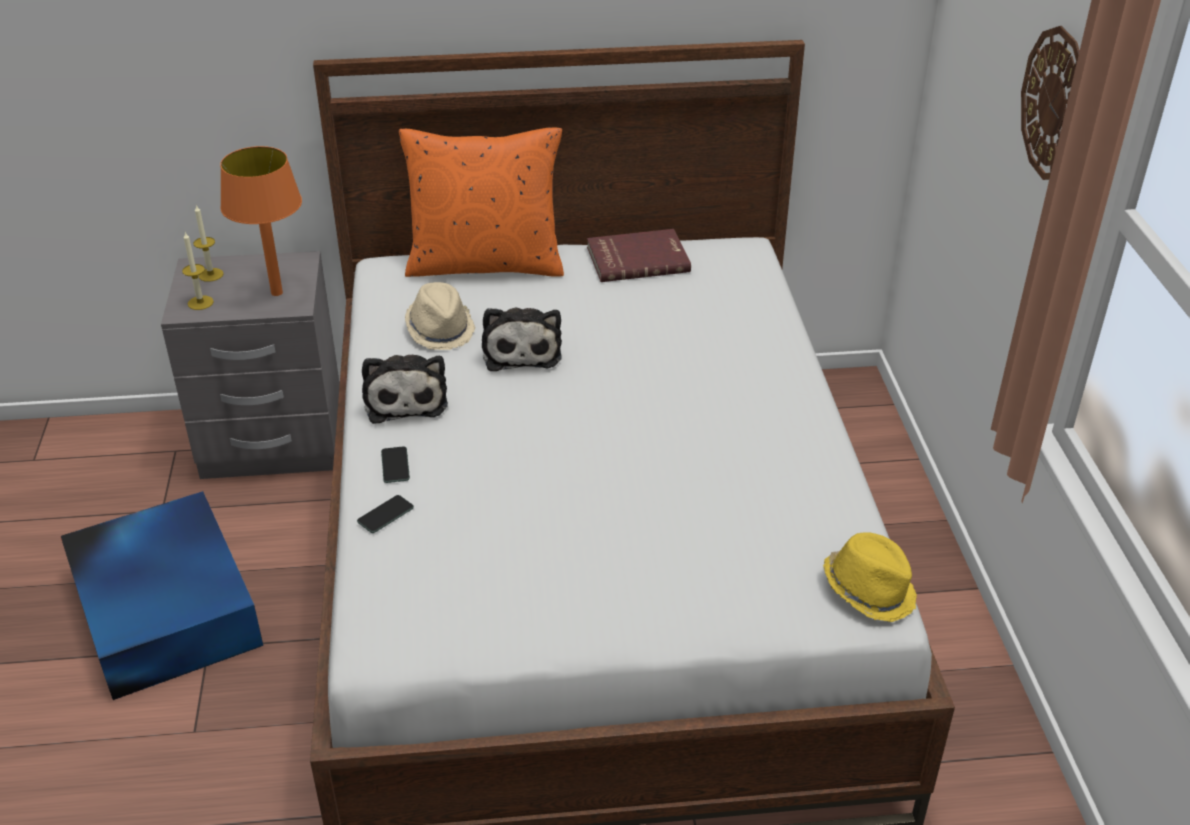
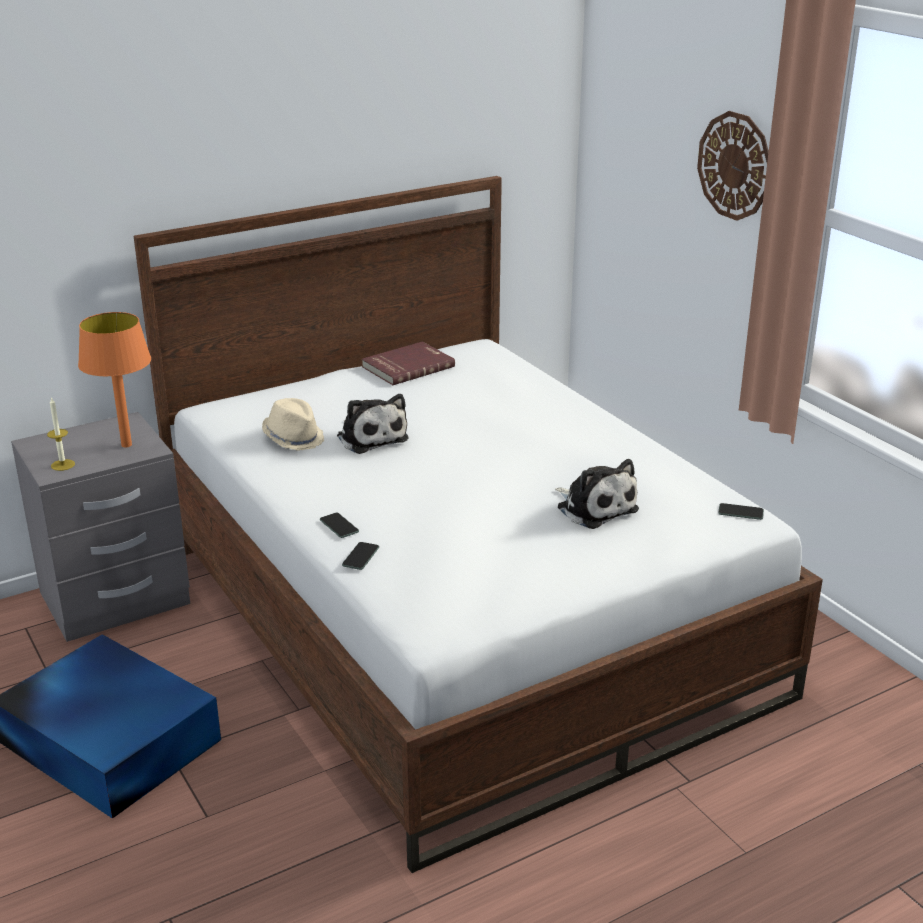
camera: 25 degrees left, 10 degrees down
candle [193,205,223,282] -> none
plush toy [362,355,448,424] -> plush toy moved to [555,459,639,529]
orange pillow [399,127,564,277] -> none
yellow hat [823,532,917,622] -> phone [718,503,764,520]

